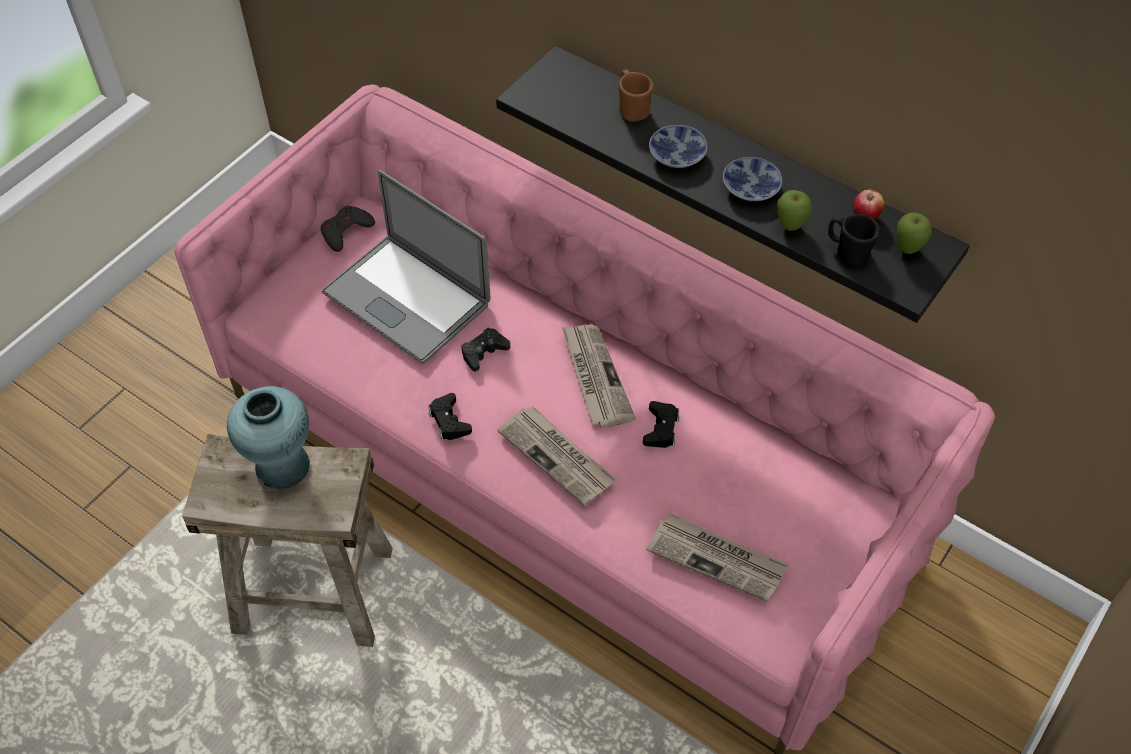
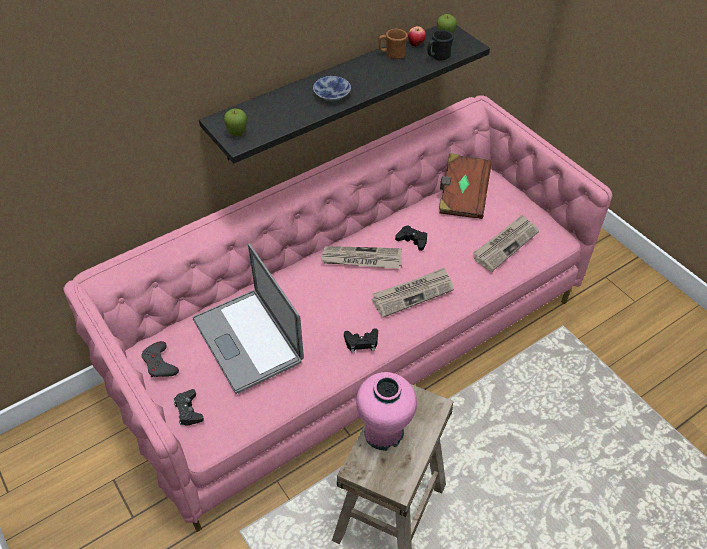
camera: 70 degrees left, 5 degrees down
turquoise vase [227,386,310,489] -> pink vase [356,372,417,451]
laptop [322,169,491,364] -> laptop turned 90 degrees clockwise [192,244,304,394]
black game controller [461,328,510,371] -> black game controller moved to [173,389,204,426]
brown mug [619,70,654,122] -> brown mug moved to [378,29,408,59]
bowl [723,157,782,201] -> none
apple [778,190,812,231] -> apple moved to [224,109,247,136]
none -> brown book [439,153,492,219]

